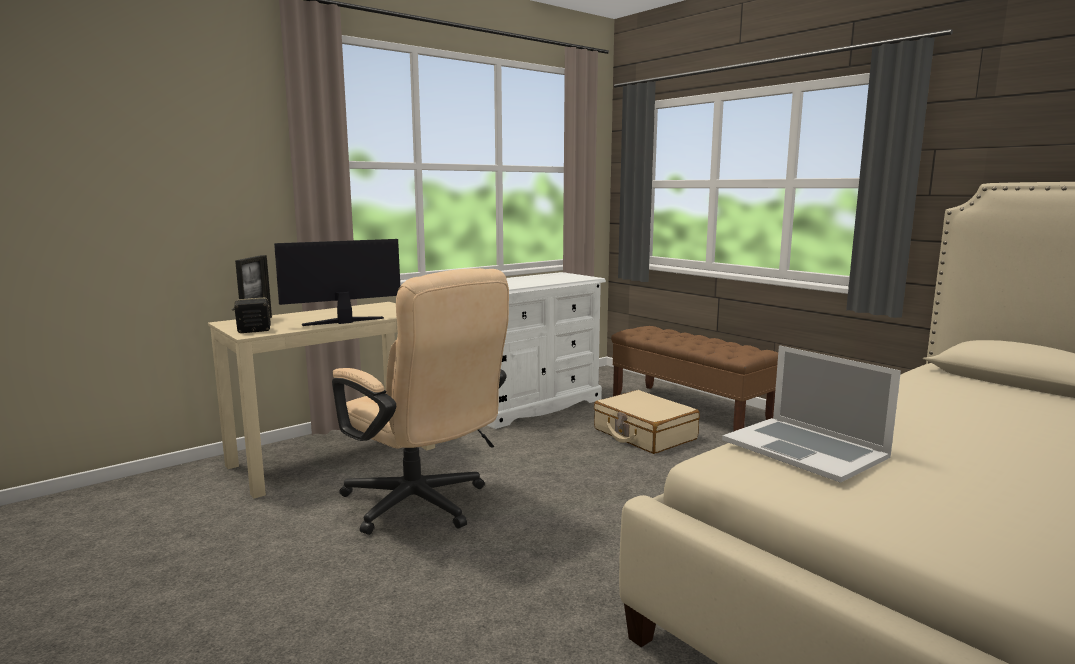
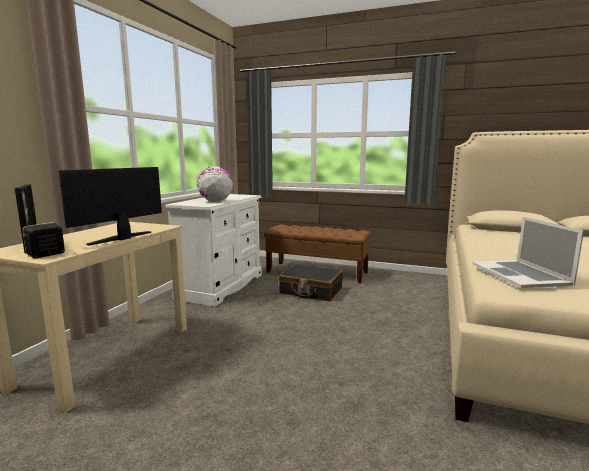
camera: 30 degrees left, 0 degrees up
beige office chair [332,268,509,535] -> none
beige suitcase [594,390,700,454] -> black suitcase [279,264,343,301]
laptop [722,345,901,483] -> laptop turned 60 degrees clockwise [472,217,584,288]
none -> globe [197,166,233,202]

